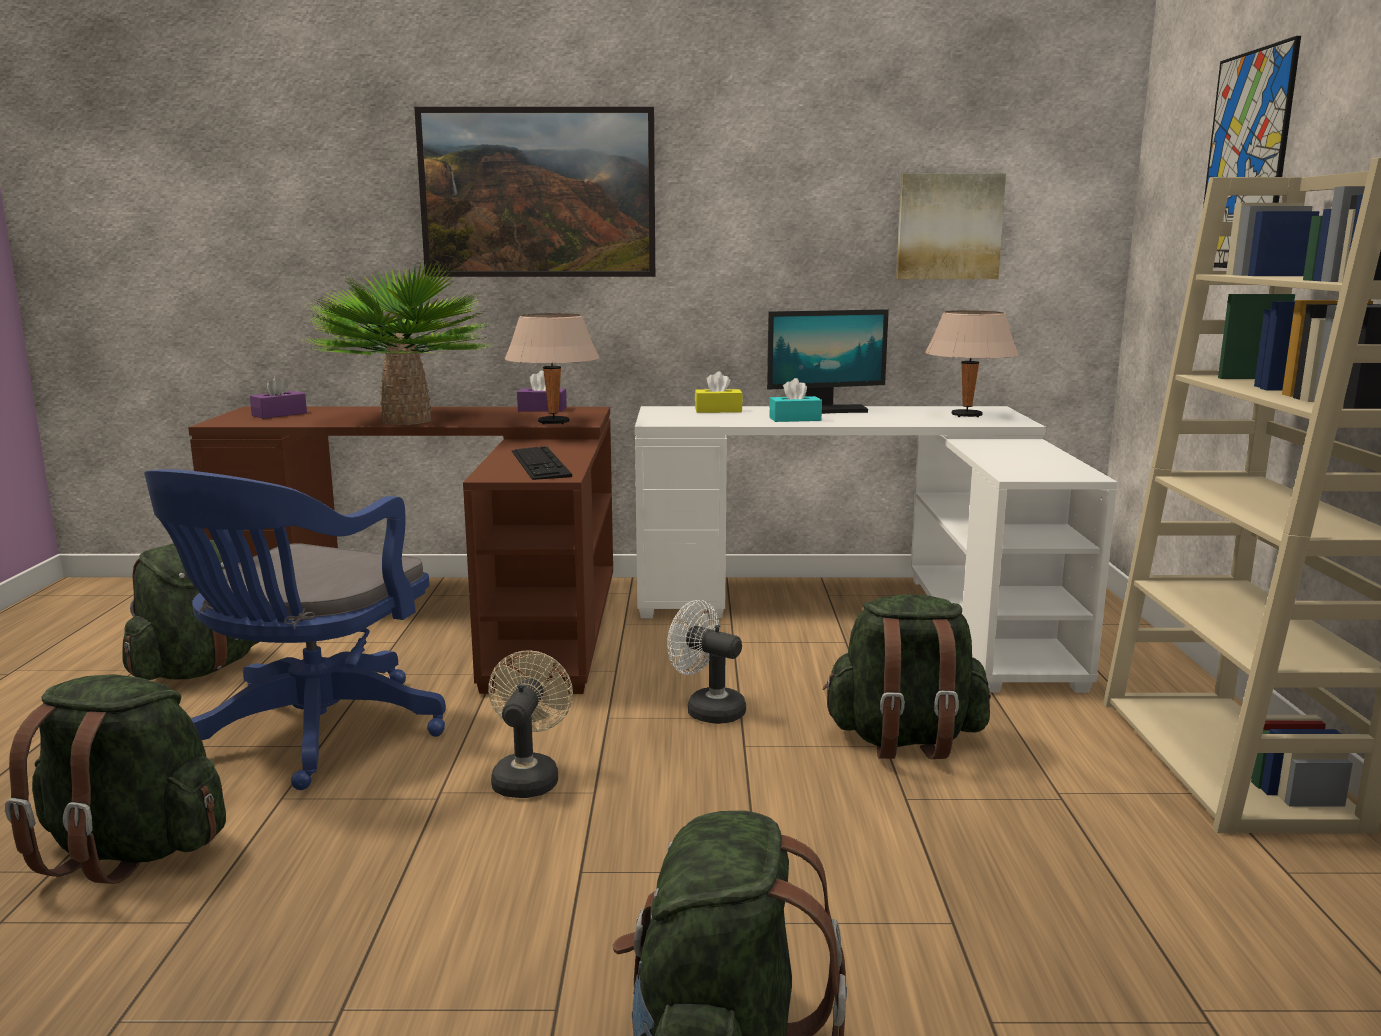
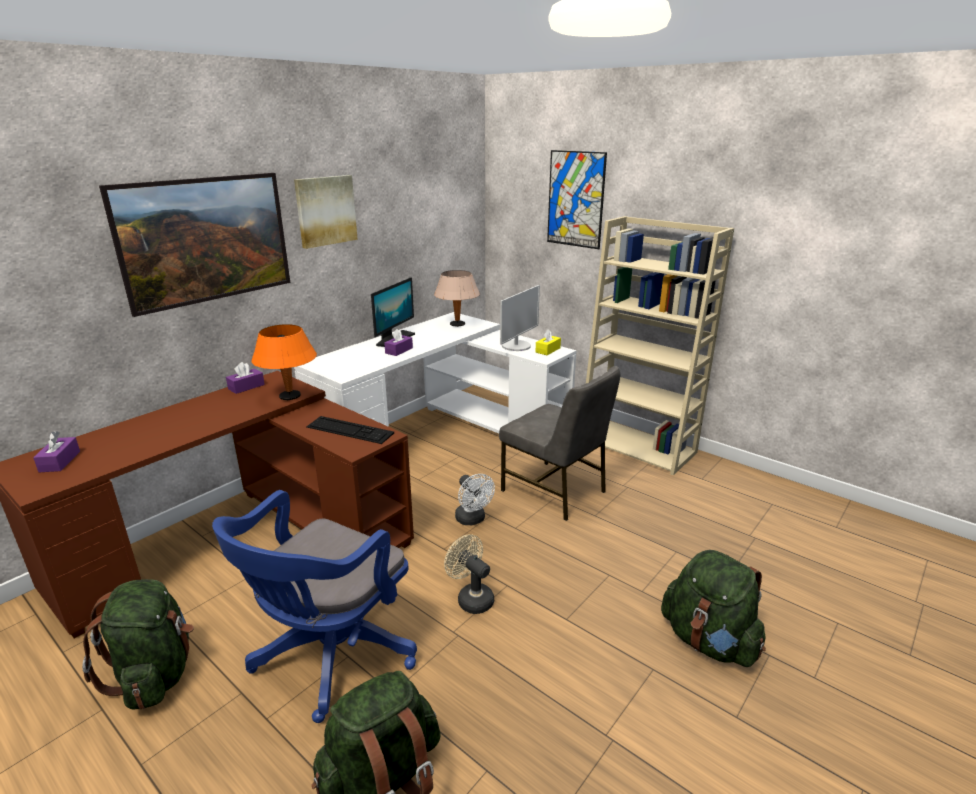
camera: 50 degrees left, 10 degrees up
blue office chair [144,469,446,790] -> blue office chair turned 60 degrees clockwise [212,490,417,723]
potted plant [305,262,493,425] -> none
beige table lamp [505,313,599,424] -> orange table lamp [251,324,317,400]
white fan [667,600,746,724] -> white fan turned 105 degrees counterclockwise [455,474,495,525]
yellow tissue box [695,371,743,413] -> yellow tissue box moved to [536,329,561,355]
turquoise tissue box [770,378,822,422] -> purple tissue box [384,329,413,356]
green backpack [823,594,991,759] -> grey chair [499,366,620,521]
picture [896,173,1006,279] -> picture moved to [294,175,358,249]
none -> monitor [500,285,540,351]

